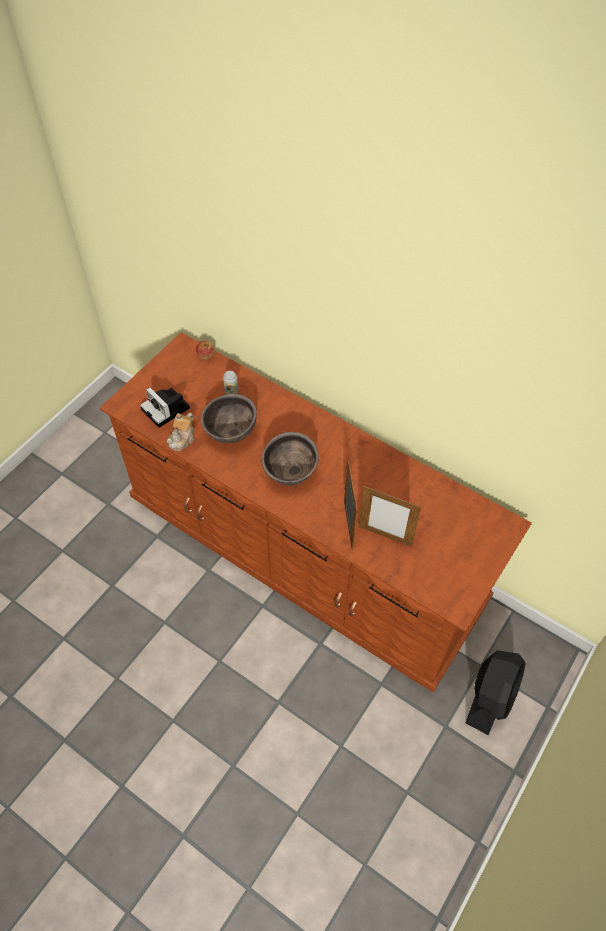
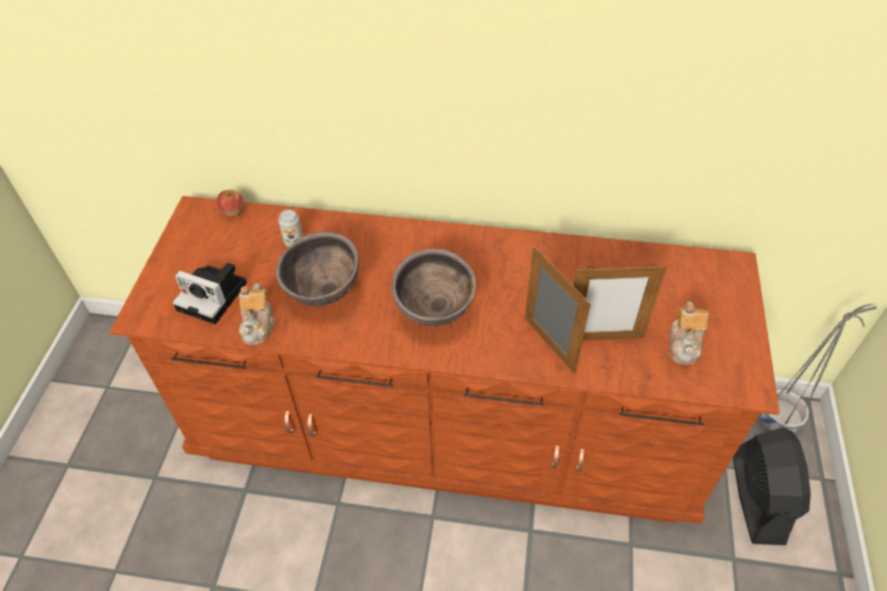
camera: 25 degrees left, 5 degrees down
none -> teapot [669,301,708,365]
none -> grey planter [760,304,877,434]

